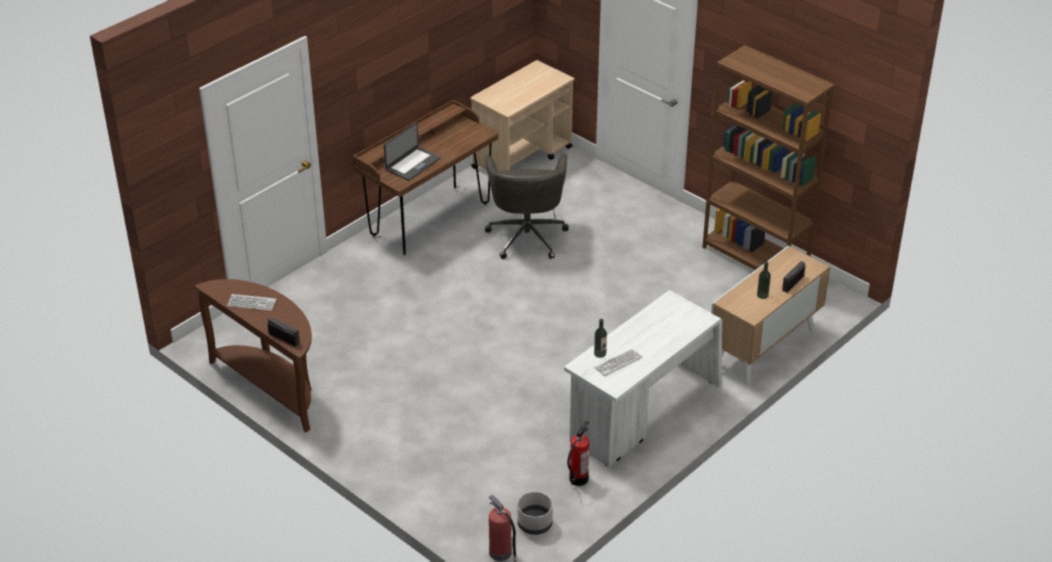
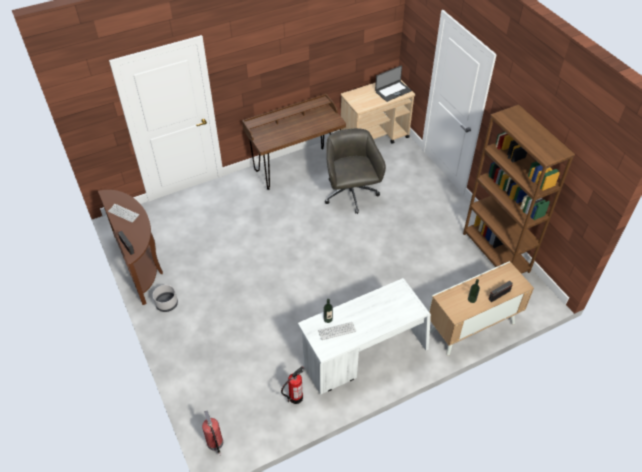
camera: 20 degrees right, 10 degrees up
laptop [384,123,441,181] -> laptop moved to [375,65,412,102]
grey office chair [485,154,569,259] -> grey office chair turned 150 degrees clockwise [325,128,386,214]
grey planter [517,492,553,535] -> grey planter moved to [153,285,178,312]

